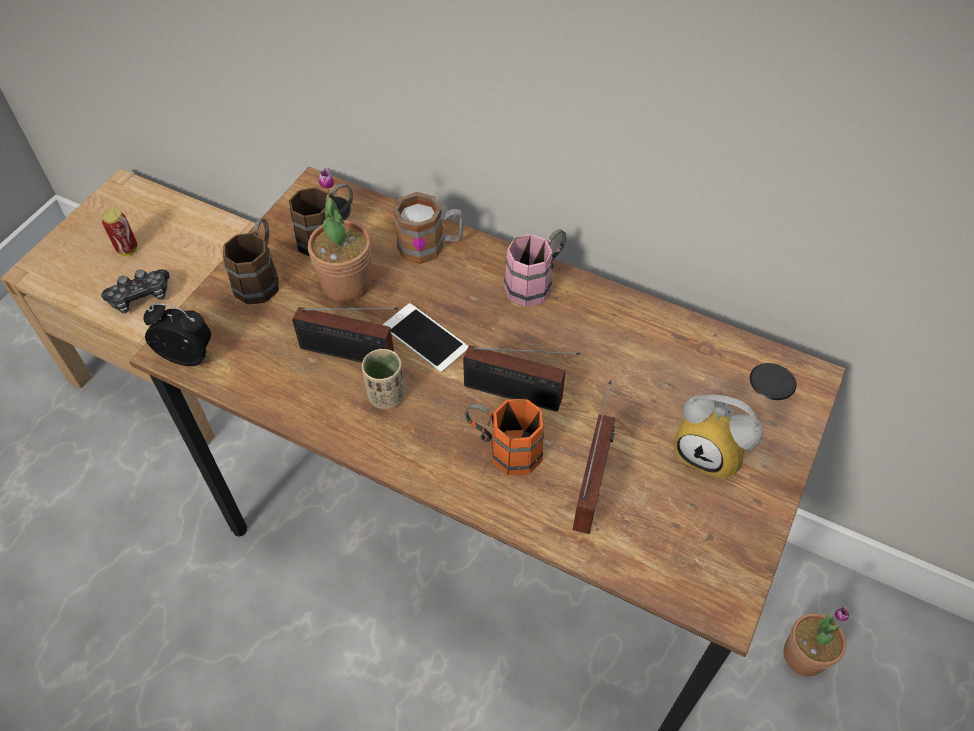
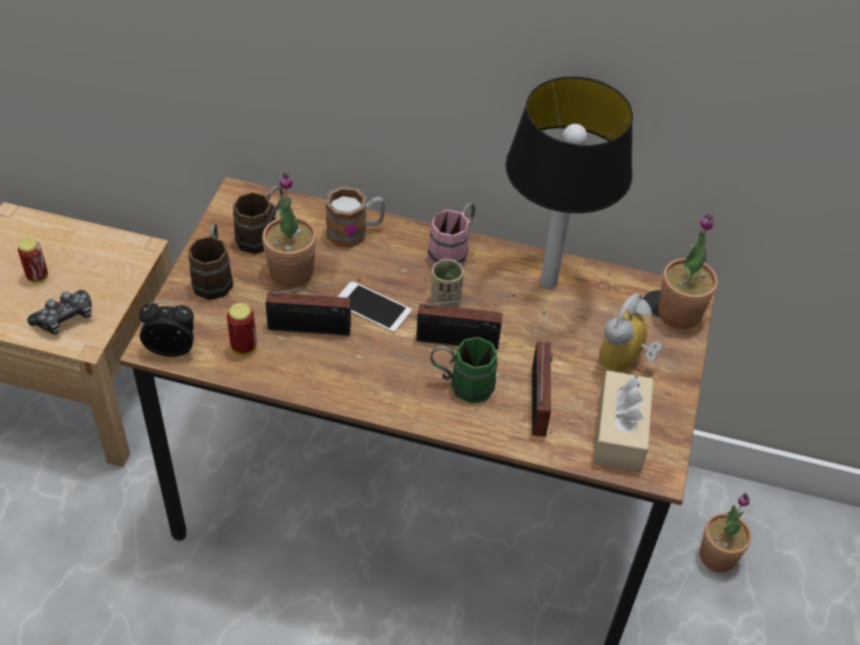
camera: 15 degrees left, 5 degrees down
beige cup [362,349,405,409] -> beige cup moved to [431,259,464,307]
orange mug [465,399,544,476] -> green mug [431,337,498,403]
alarm clock [674,395,763,479] -> alarm clock turned 105 degrees clockwise [599,293,662,372]
none -> can [227,303,257,355]
none -> table lamp [505,76,633,288]
none -> beige tissue box [593,371,653,472]
none -> potted plant [658,214,718,329]

